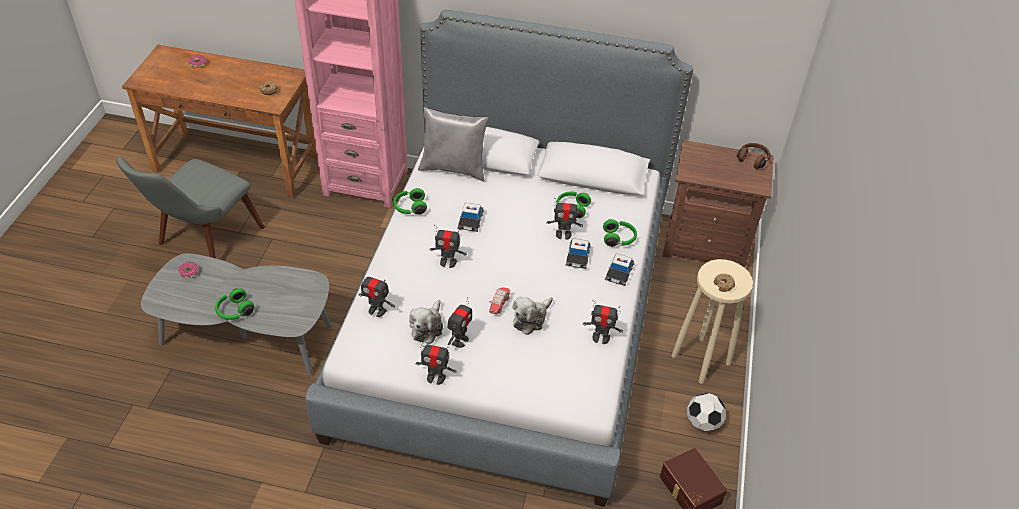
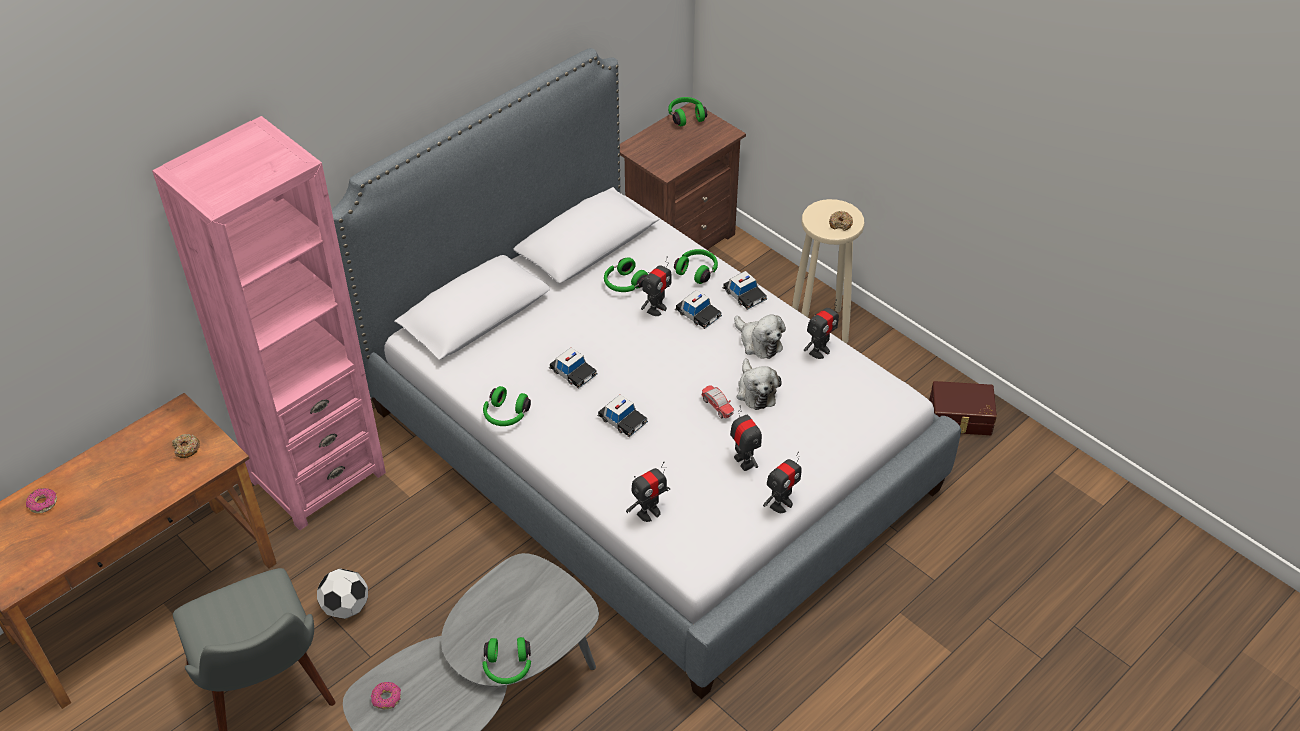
camera: 55 degrees left, 0 degrees up
plush toy [409,300,443,344] -> plush toy moved to [734,314,786,359]
grey pillow [418,107,488,181] -> none
toy robot [430,225,467,268] -> toy car [597,395,648,437]
football [687,393,726,431] -> football moved to [317,569,368,619]
brown headphones [737,143,770,169] -> green headphones [668,97,707,126]

